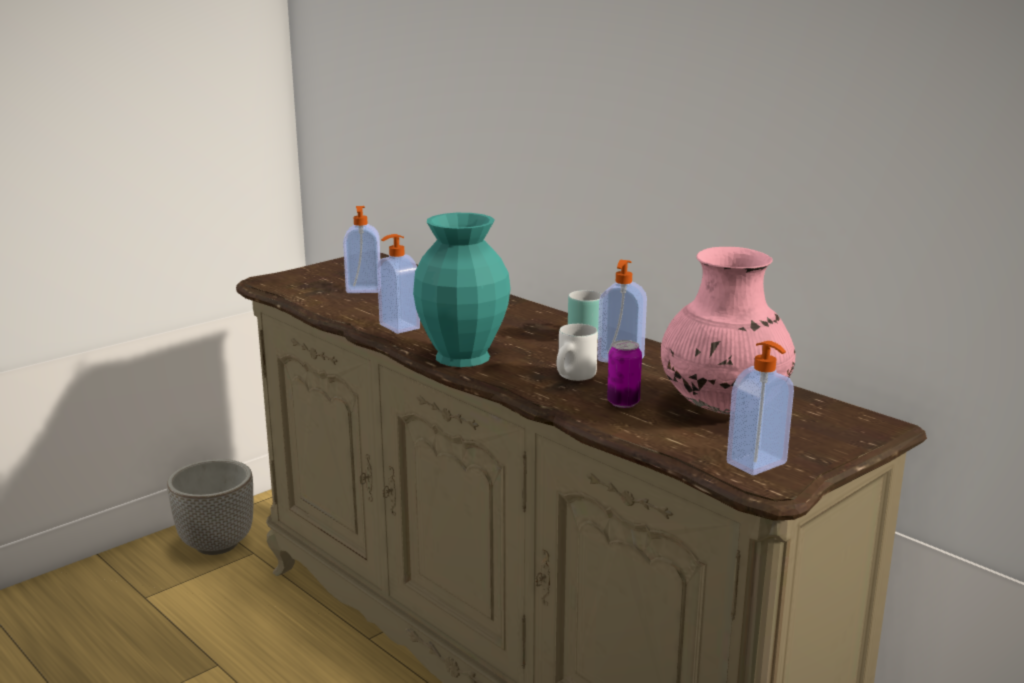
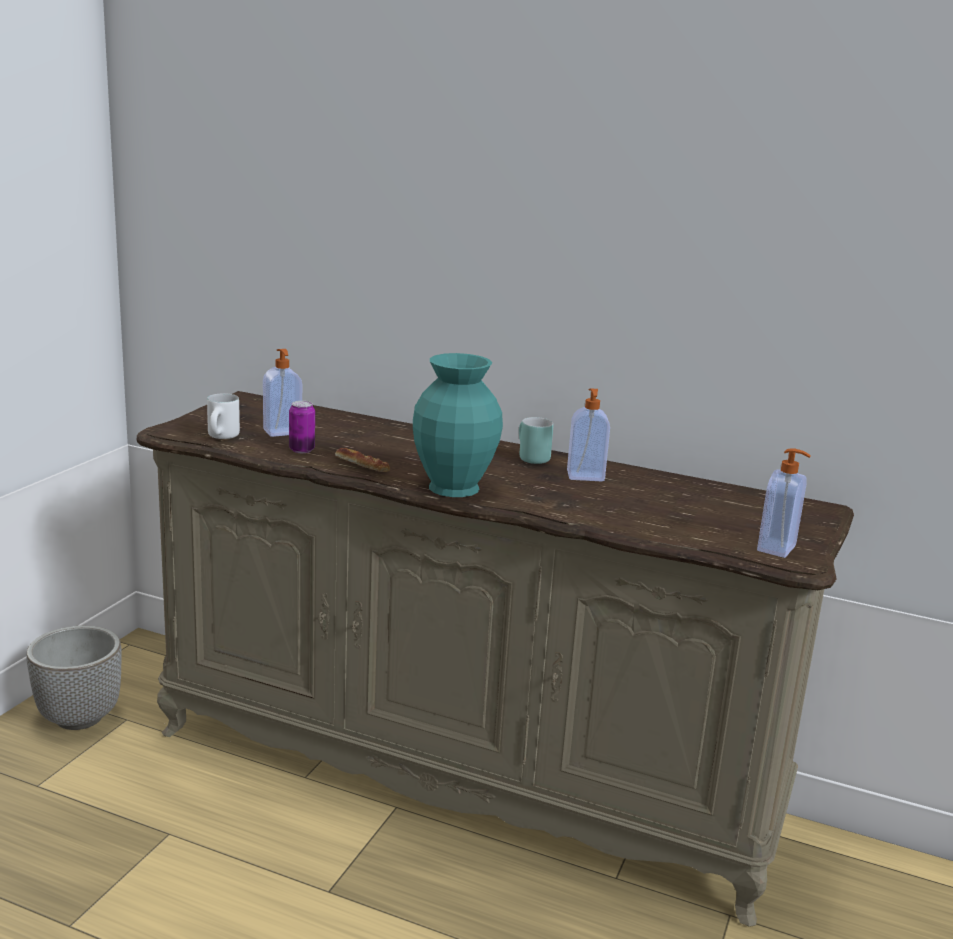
camera: 25 degrees left, 0 degrees up
soap dispenser [377,234,420,334] -> bread [335,448,390,472]
white mug [557,324,598,381] -> white mug moved to [207,393,240,439]
can [607,340,642,408] -> can moved to [289,401,315,453]
pink vase [661,247,796,415] -> none

